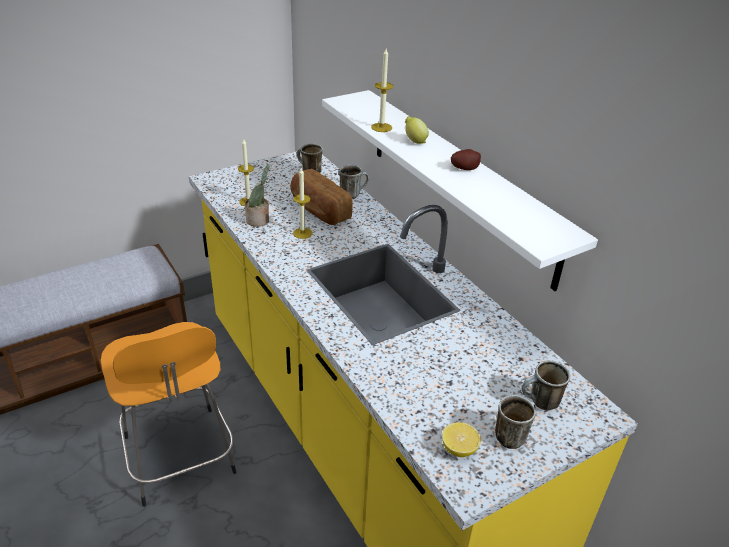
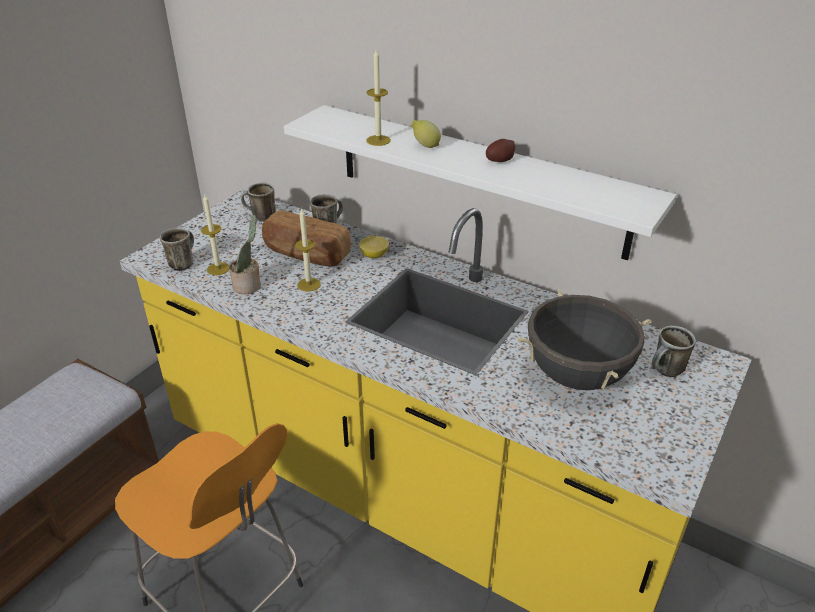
camera: 25 degrees left, 0 degrees up
lemon [442,422,481,457] -> lemon moved to [359,236,389,259]
mug [495,395,536,449] -> mug moved to [160,228,194,271]
none -> black cooking pot [518,289,652,390]

